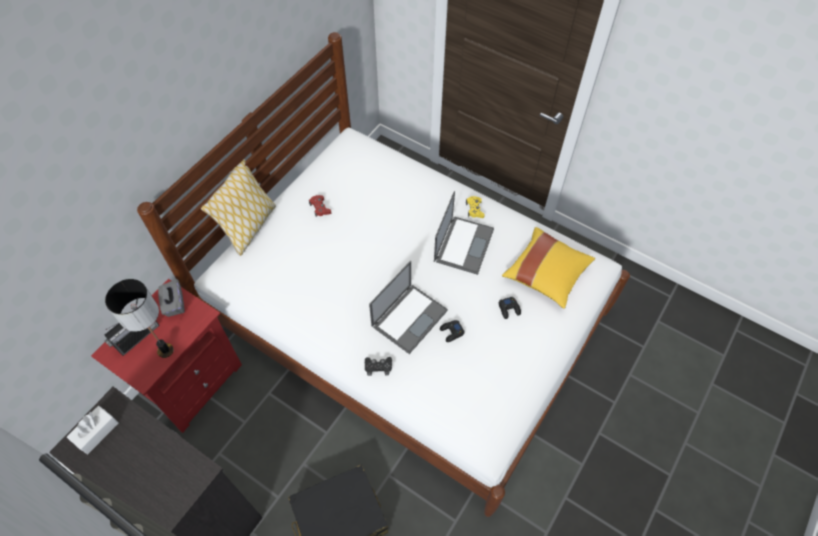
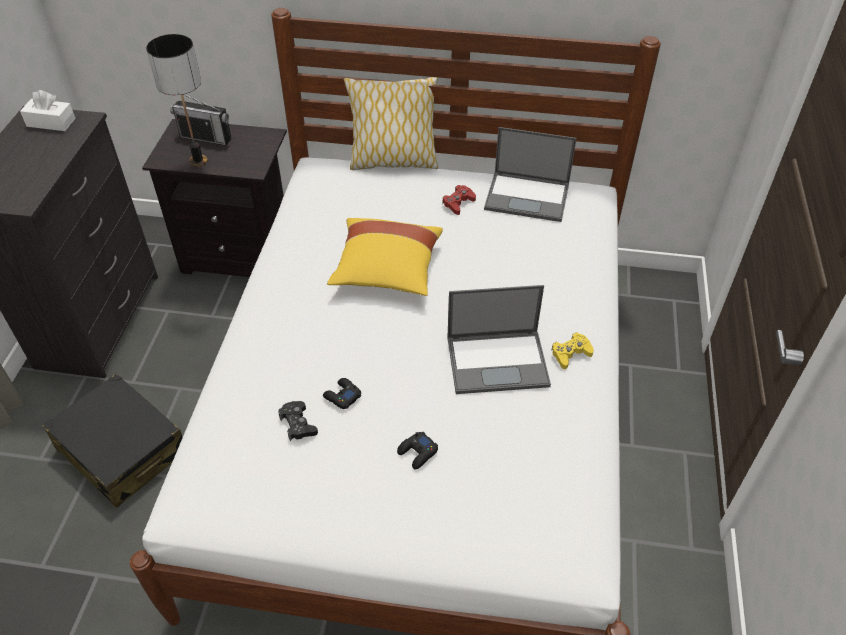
camera: 65 degrees right, 10 degrees down
red nightstand [91,279,242,433] -> black nightstand [142,119,287,277]
grey tissue box [158,279,185,317] -> none
black game controller [365,357,392,376] -> black game controller moved to [278,401,318,441]
laptop [369,261,448,354] -> laptop moved to [484,127,577,222]
yellow pillow [502,227,595,309] -> yellow pillow moved to [327,218,443,296]

